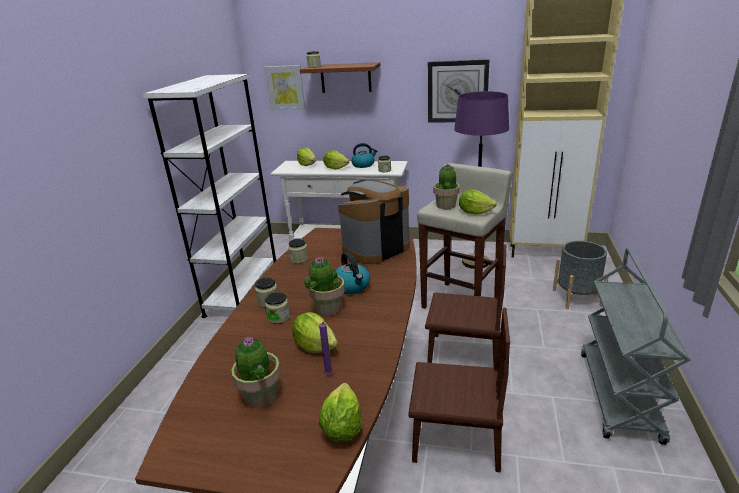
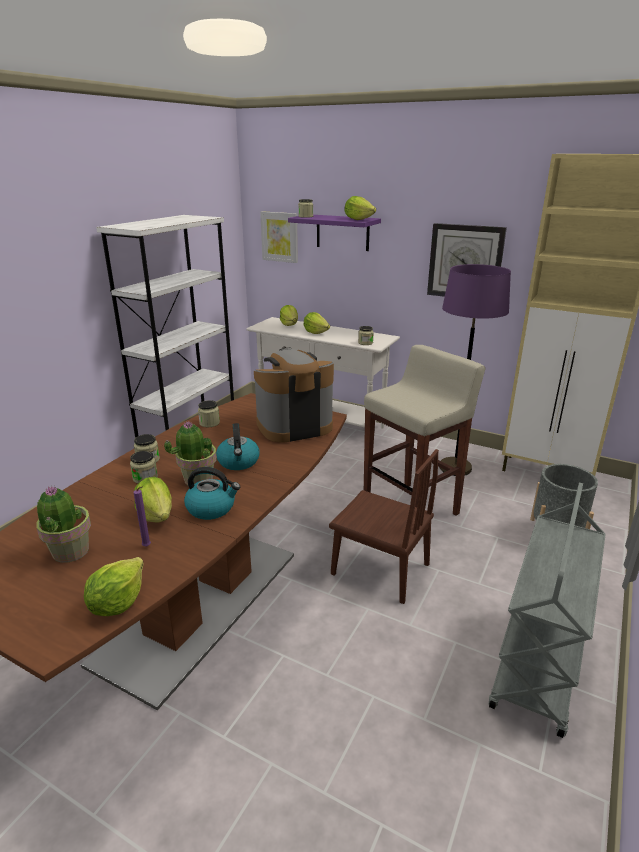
camera: 15 degrees right, 0 degrees up
brown shelf [300,62,380,93] -> purple shelf [288,215,381,251]
kettle [351,143,377,168] -> kettle moved to [184,467,240,520]
brown chair [408,308,510,472] -> none
potted plant [433,163,460,209] -> none
lettuce [459,189,497,215] -> lettuce moved to [344,196,376,220]

